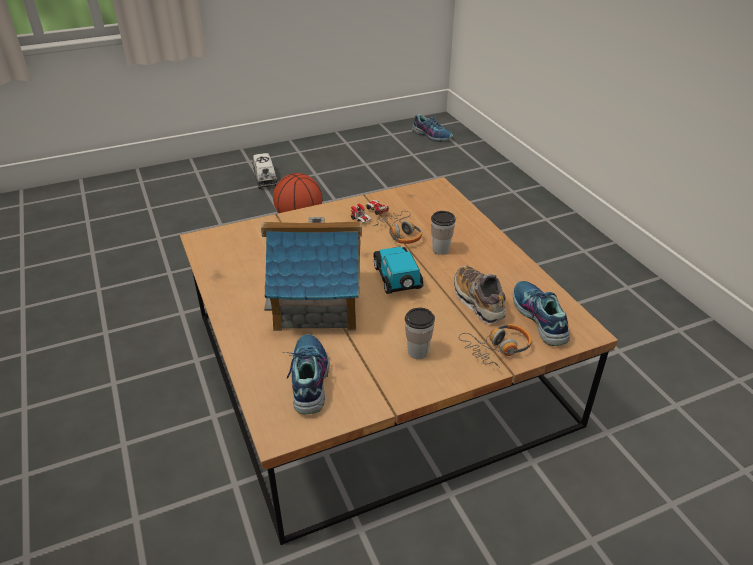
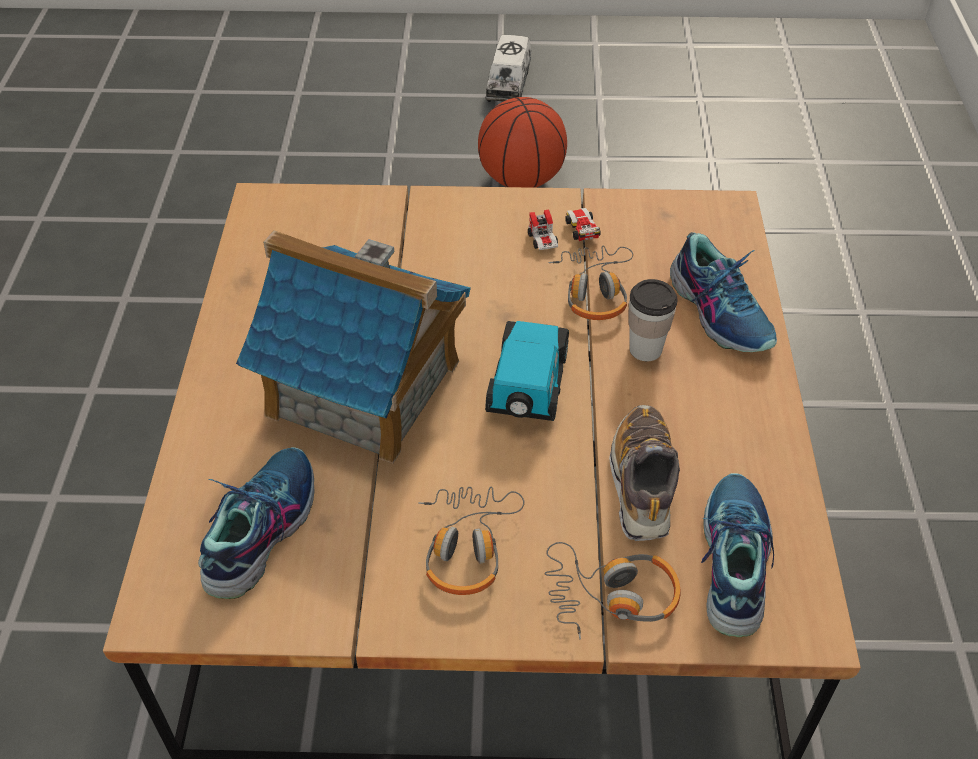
camera: 25 degrees right, 10 degrees up
cup [405,308,435,359] -> headphones [418,487,525,595]
shoe [412,113,453,142] -> shoe moved to [670,232,777,352]

